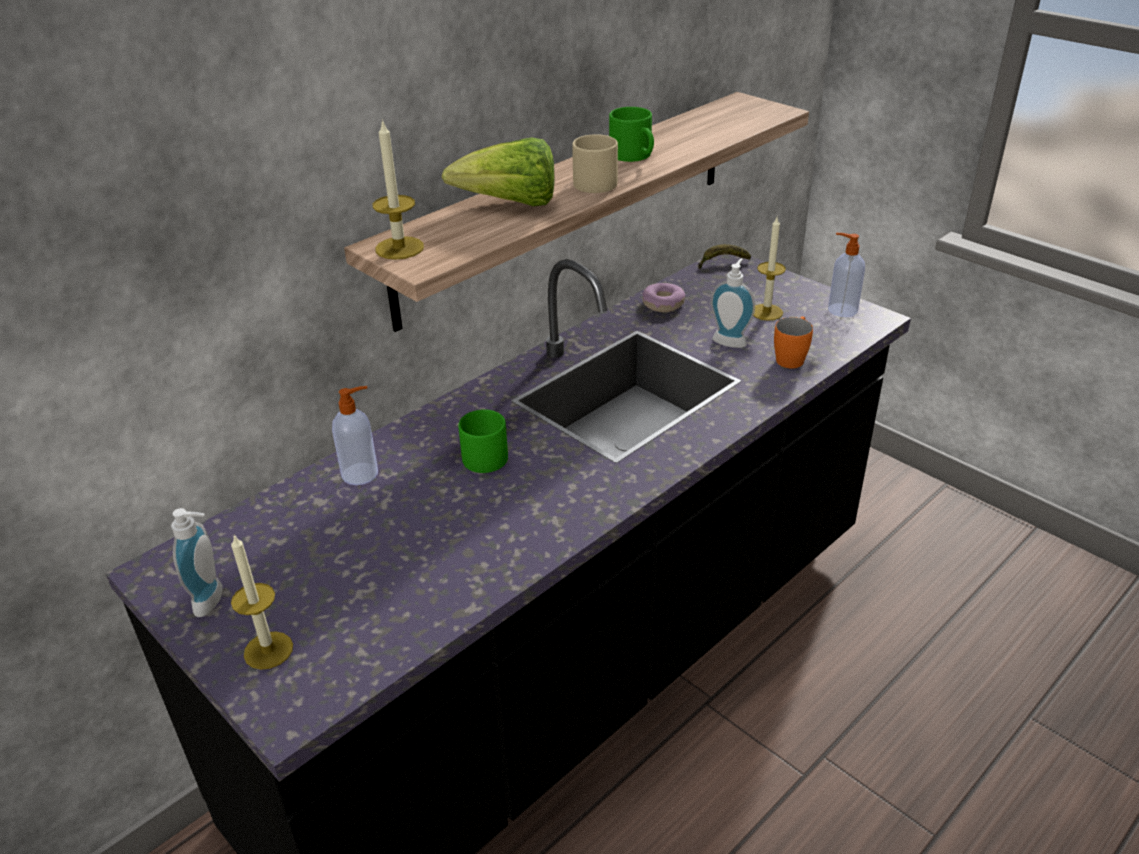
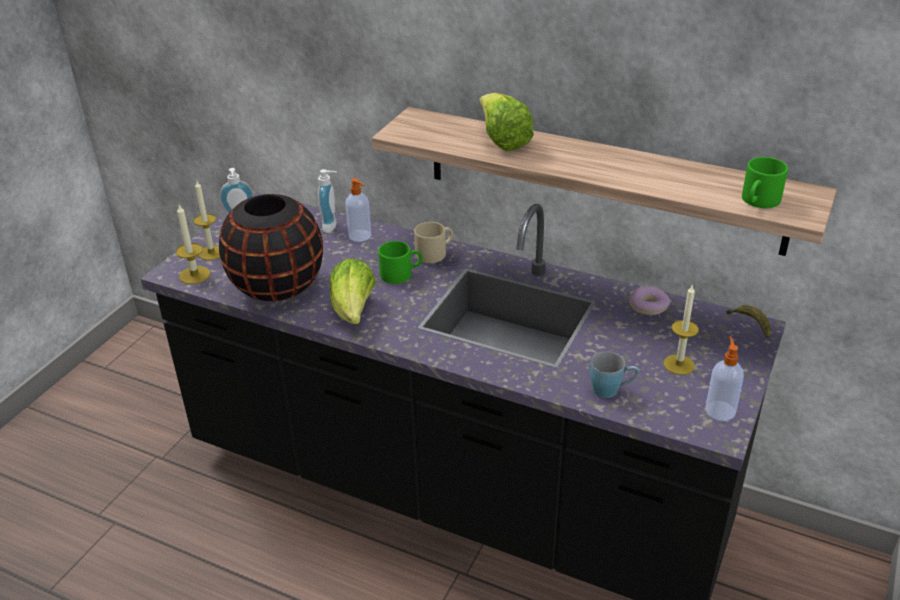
camera: 70 degrees right, 0 degrees up
candle [373,119,424,260] -> candle moved to [176,205,210,284]
beige mug [572,134,618,193] -> beige mug moved to [414,222,453,263]
green mug [609,107,654,162] -> green mug moved to [742,157,788,208]
soap dispenser [711,258,755,348] -> soap dispenser moved to [318,169,337,233]
orange mug [774,316,813,368] -> blue mug [590,351,639,398]
none -> black vase [219,194,323,301]
none -> lettuce [329,259,376,324]

